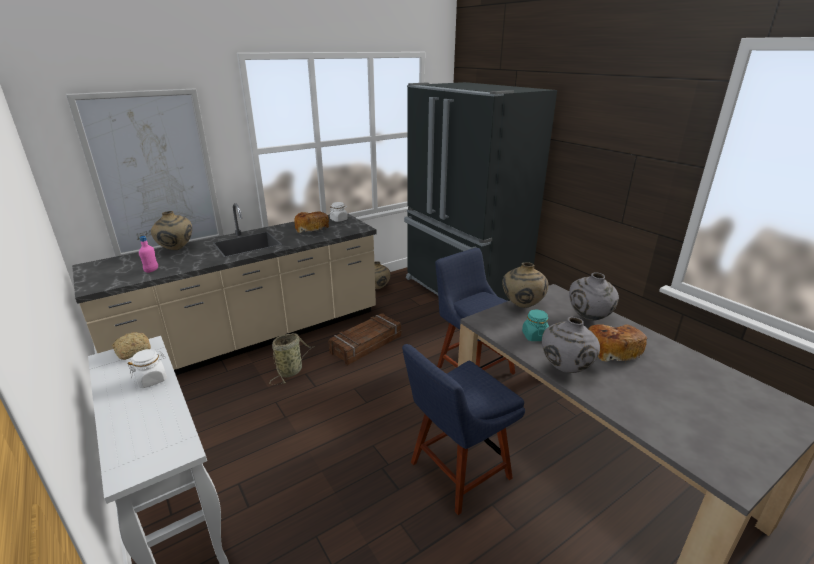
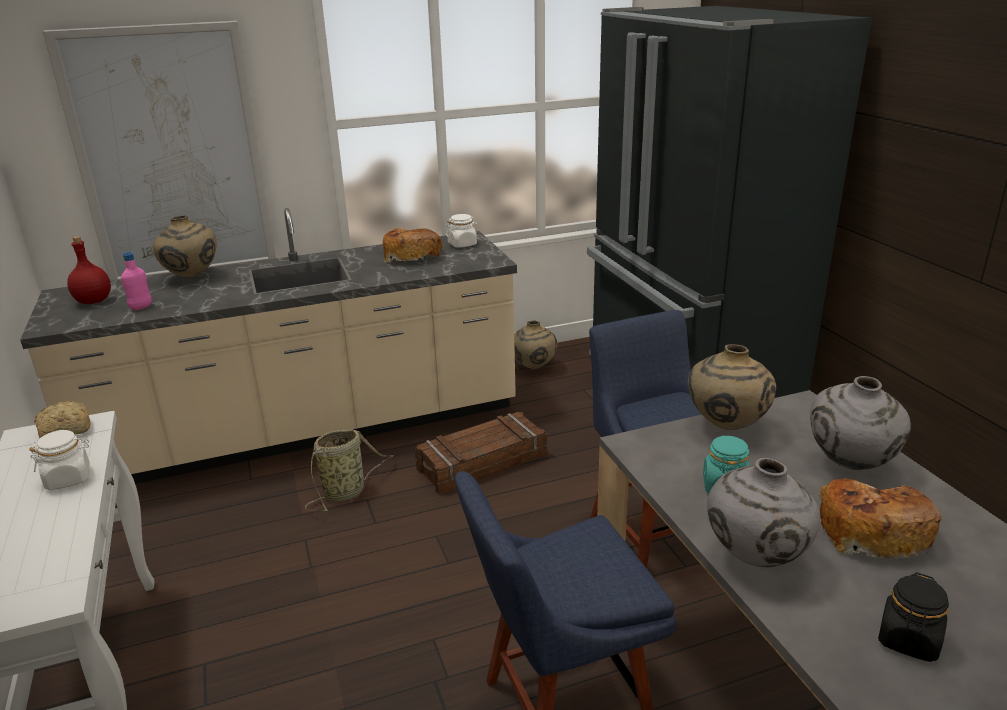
camera: 15 degrees right, 0 degrees up
none -> red bottle [67,236,111,304]
none -> black jar [878,573,949,662]

